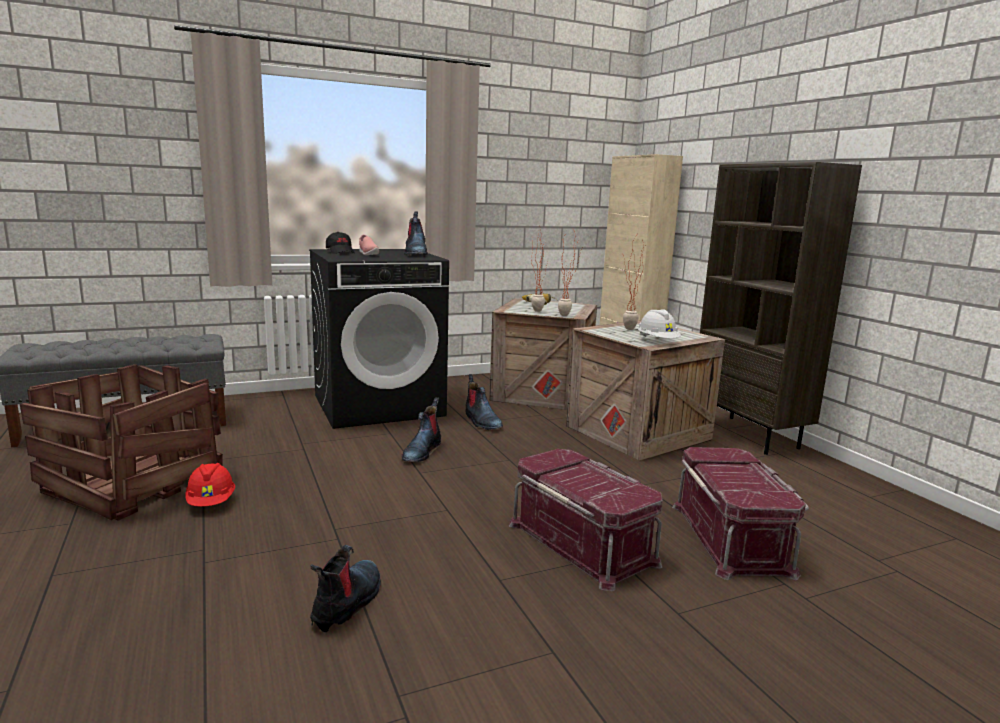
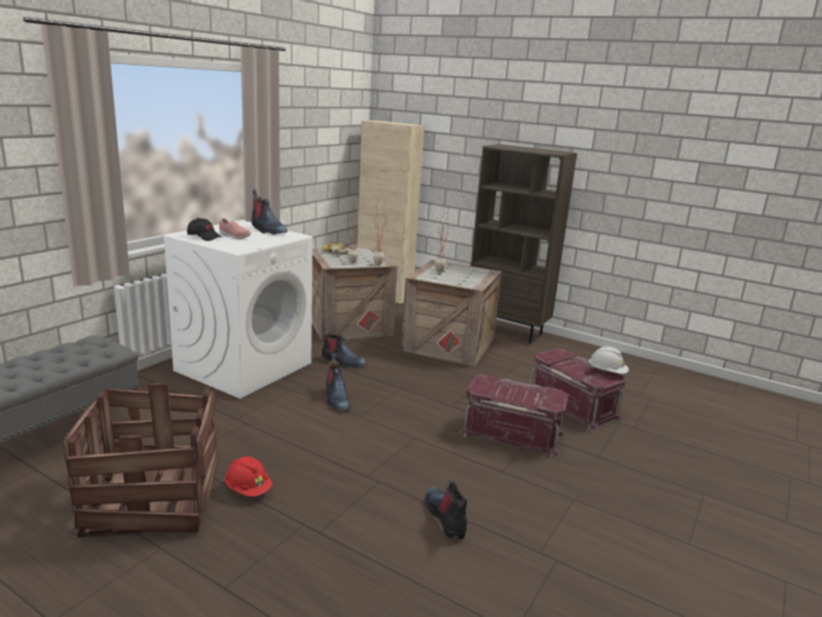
camera: 35 degrees left, 5 degrees up
black washing machine [309,249,449,429] -> white washing machine [162,220,313,399]
white hard hat [638,309,681,338] -> white hard hat moved to [588,346,629,374]

